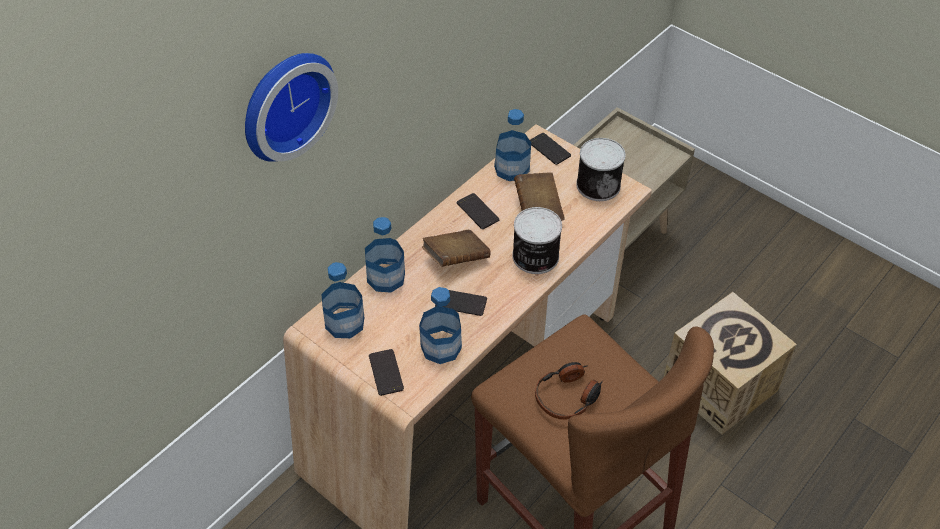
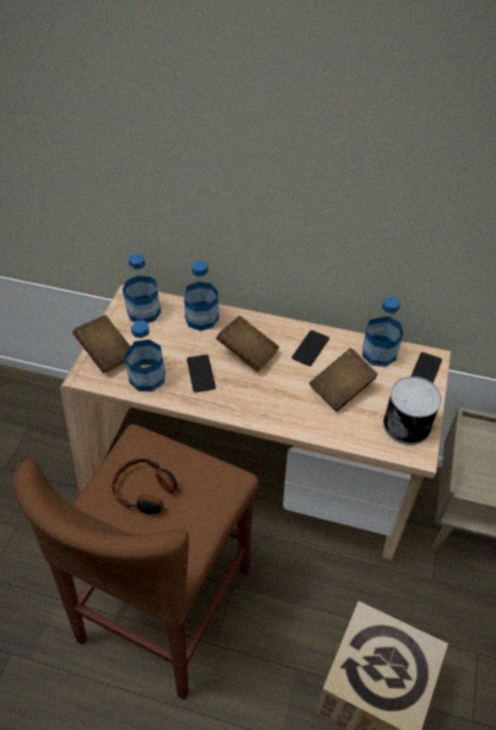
camera: 65 degrees right, 0 degrees up
wall clock [245,53,338,162] -> none
phone [369,349,404,396] -> brown book [72,315,131,373]
can [512,207,562,274] -> none

